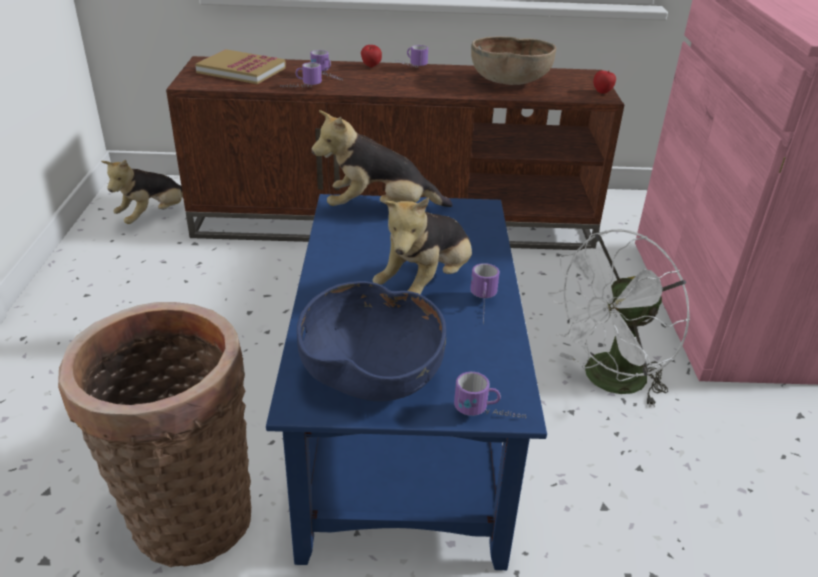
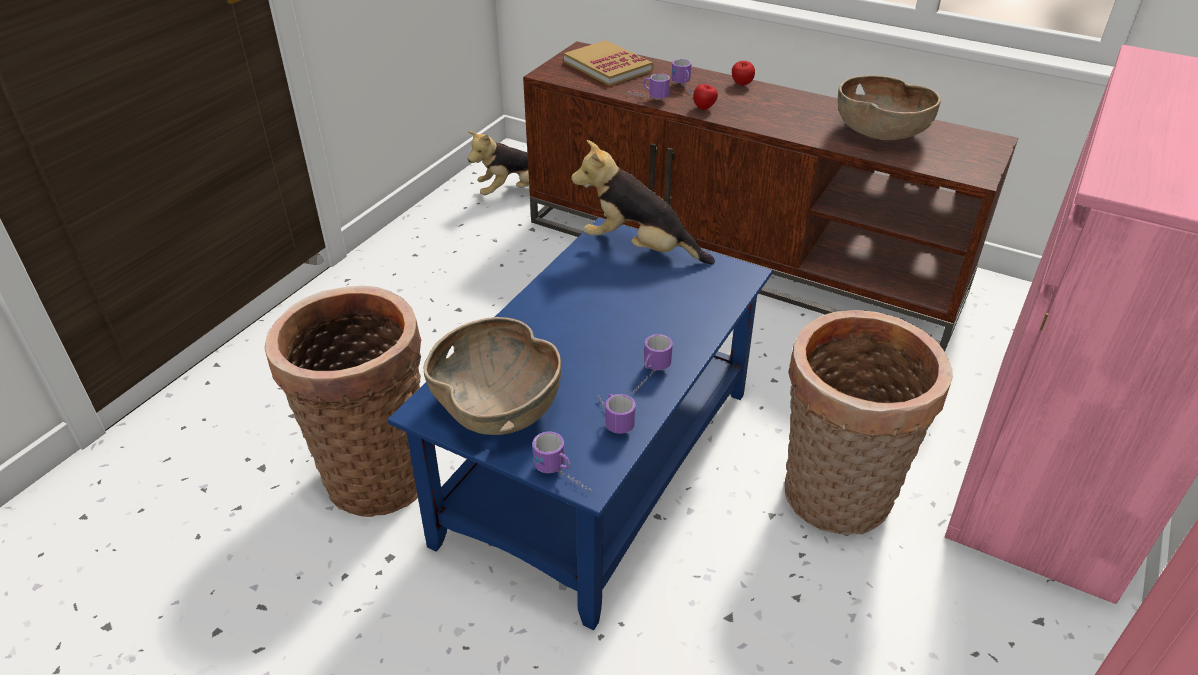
camera: 30 degrees right, 5 degrees up
blue bowl [297,281,446,402] -> brown bowl [424,317,561,435]
plush toy [373,197,472,294] -> none
mug [395,45,428,68] -> mug moved to [598,394,636,434]
white fan [548,229,690,407] -> basket [785,310,953,535]
apple [593,71,616,94] -> apple moved to [693,84,718,110]

